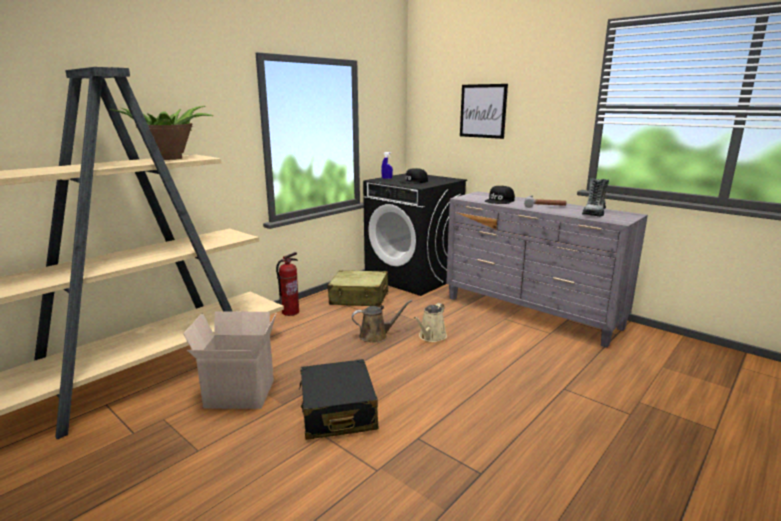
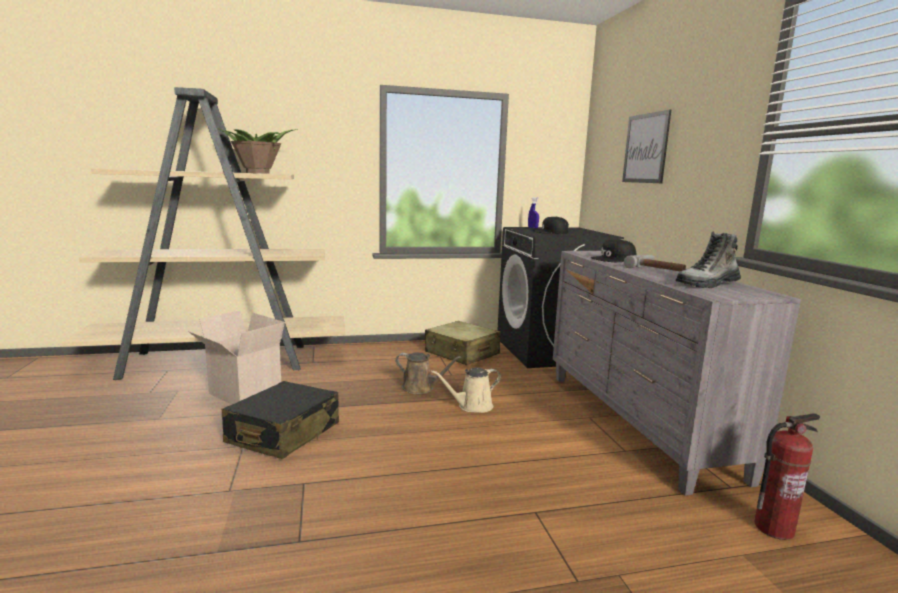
camera: 35 degrees right, 5 degrees down
fire extinguisher [276,252,299,316] -> fire extinguisher moved to [754,413,820,540]

